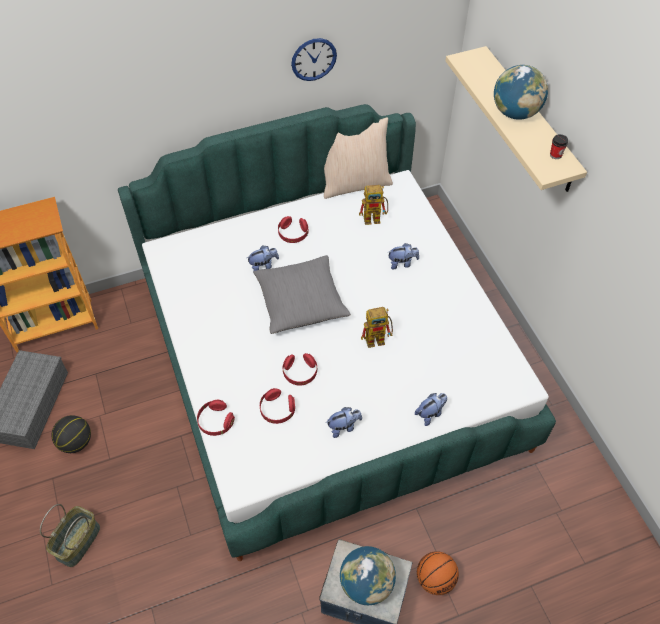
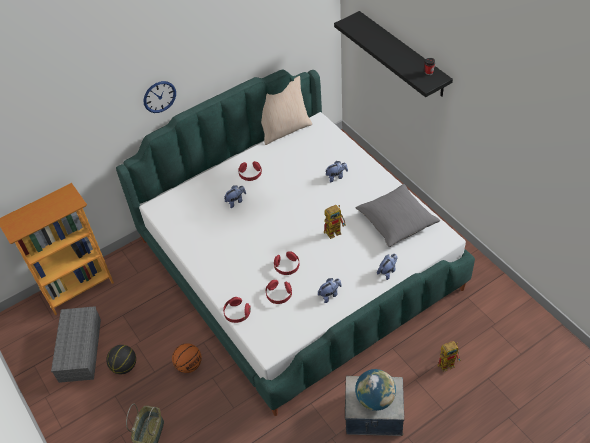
camera: 10 degrees left, 5 degrees down
grey pillow [253,255,351,334] -> grey pillow moved to [356,184,440,247]
wall clock [291,38,337,81] -> wall clock moved to [143,81,176,113]
toy robot [359,185,388,225] -> toy robot moved to [437,341,461,372]
basketball [417,551,459,595] -> basketball moved to [172,343,202,373]
beige shelf [446,46,587,192] -> black shelf [334,11,453,97]
globe [494,65,548,120] -> none

